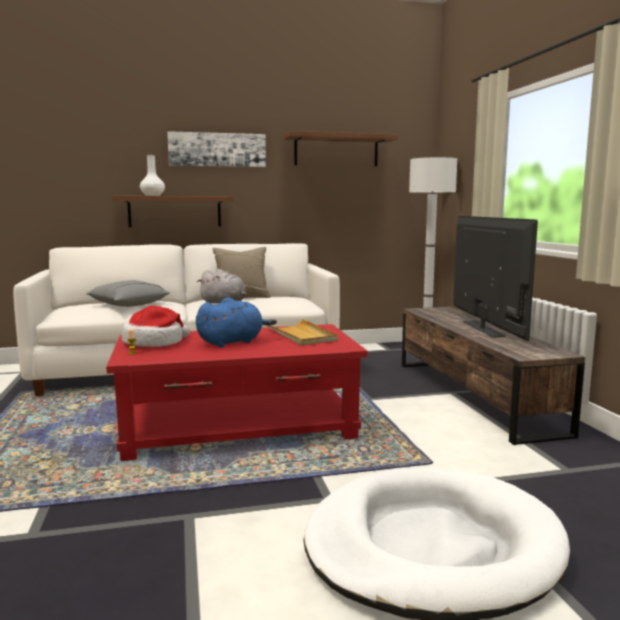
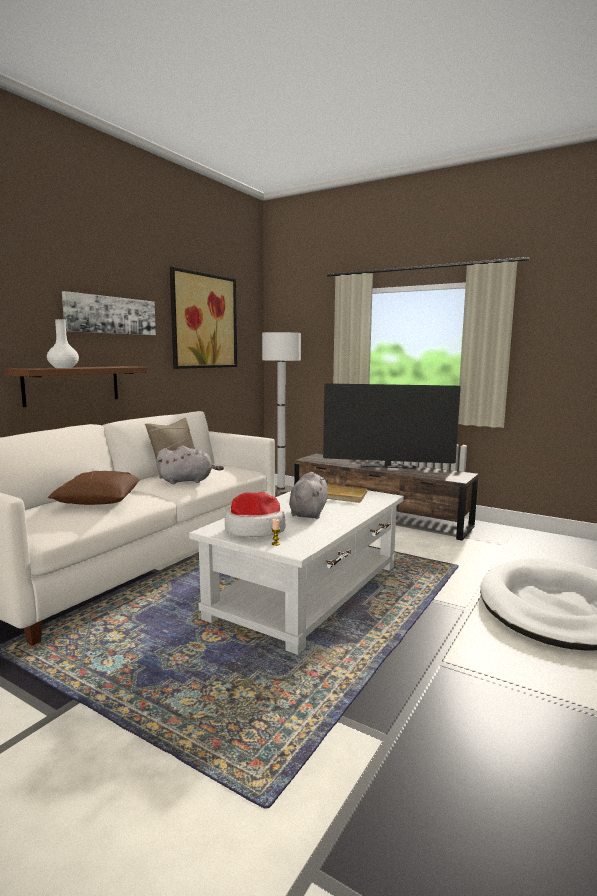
camera: 45 degrees left, 0 degrees up
grey pillow [87,280,170,307] -> brown pillow [48,471,140,505]
red coffee table [106,324,368,461] -> white coffee table [189,490,404,655]
blue plush toy [196,298,277,347] -> grey plush toy [289,472,328,519]
brown shelf [284,131,398,167] -> picture [170,266,237,369]
television [453,216,538,341] -> television turned 150 degrees clockwise [323,383,460,469]

